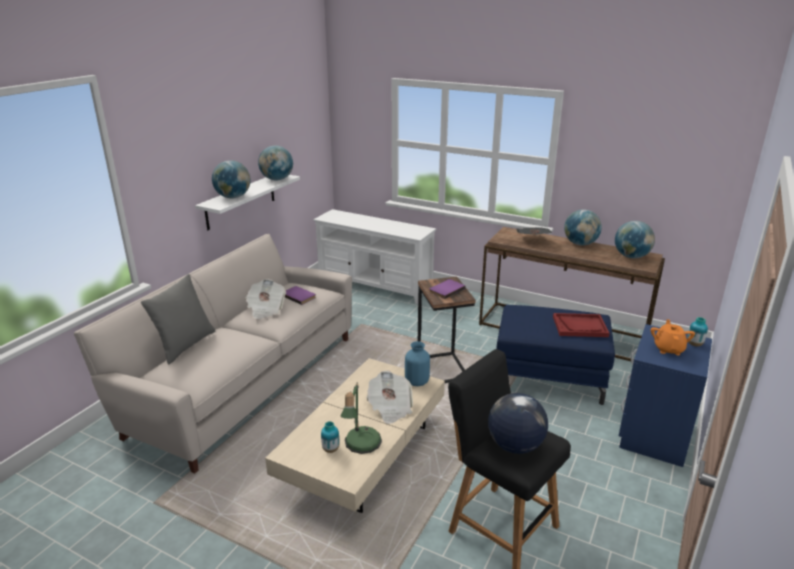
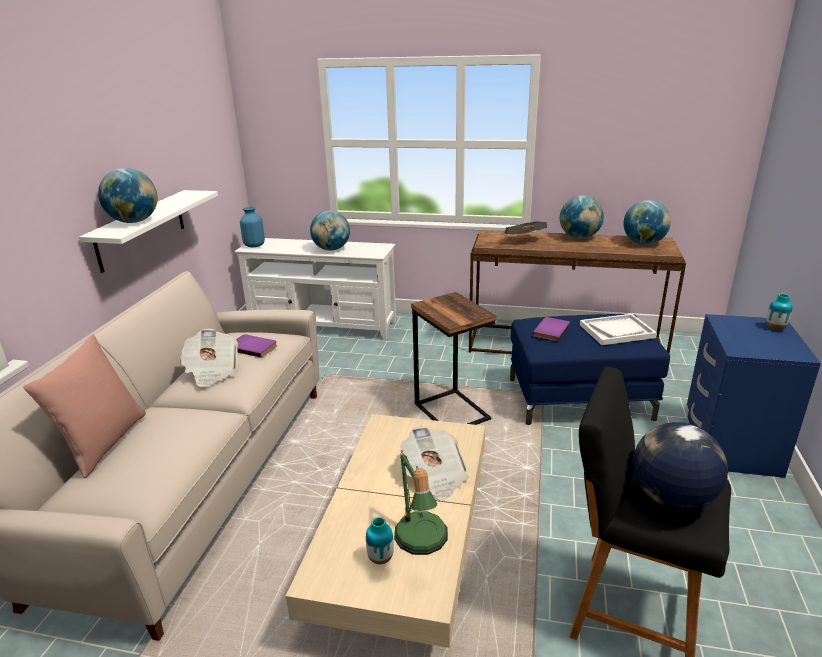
camera: 15 degrees left, 0 degrees up
grey pillow [141,274,215,364] -> pink pillow [23,334,146,478]
globe [258,146,293,181] -> globe moved to [310,210,350,251]
blue vase [405,341,430,386] -> blue vase moved to [240,207,265,247]
purple book [429,279,466,299] -> purple book moved to [533,317,570,341]
red tray [553,313,610,337] -> white tray [580,314,657,345]
orange teapot [651,320,695,355] -> none

